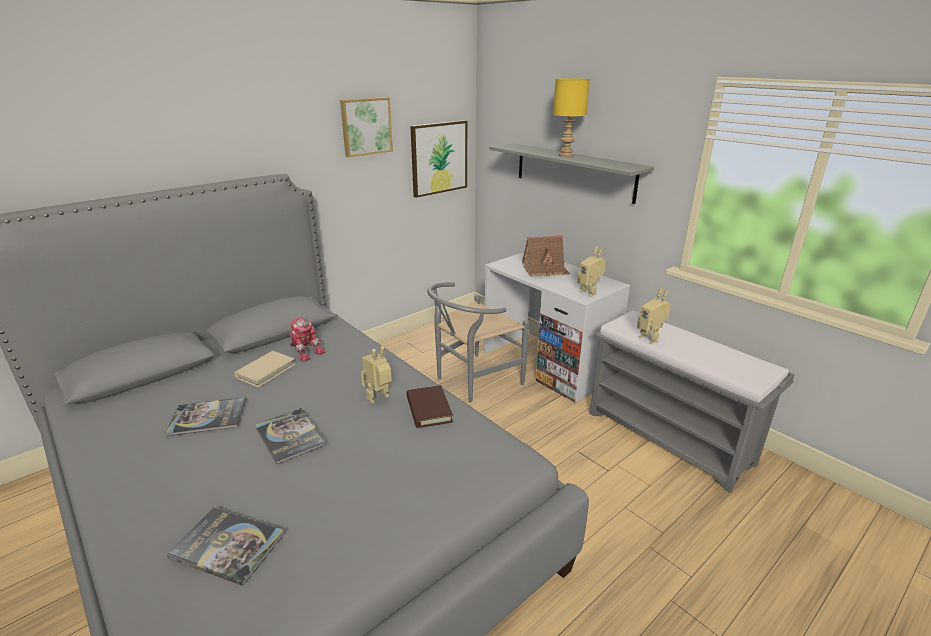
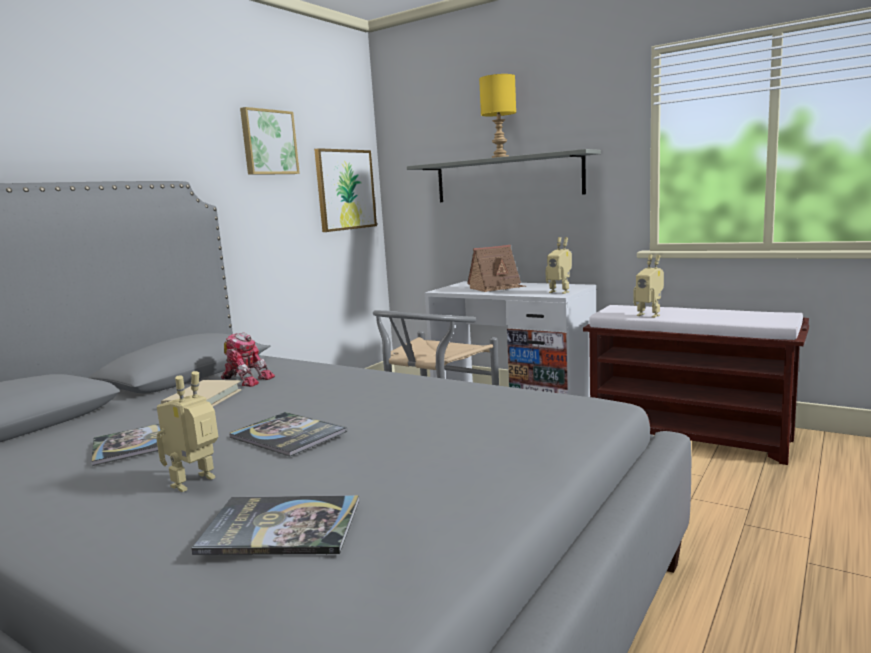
camera: 15 degrees left, 15 degrees down
toy robot [361,346,392,403] -> toy robot moved to [156,371,218,492]
brown book [406,385,453,428] -> none
grey bench [589,310,795,493] -> brown bench [583,305,809,465]

